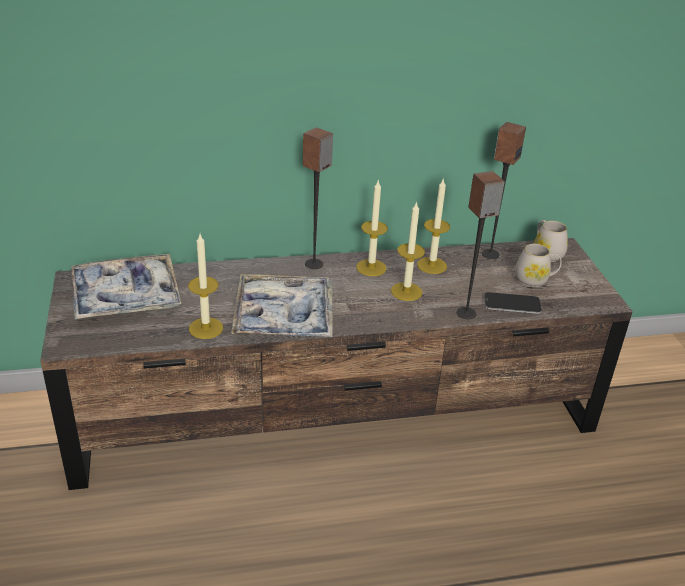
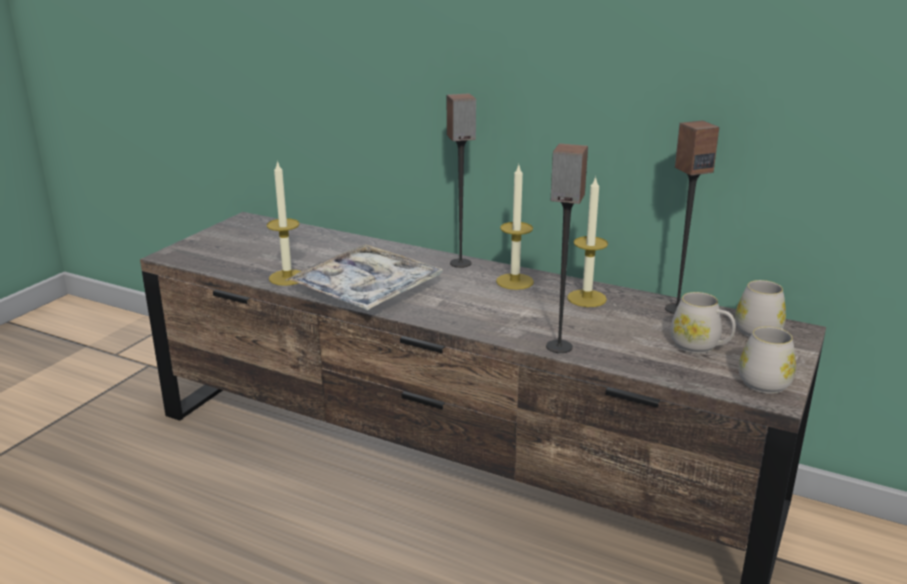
camera: 40 degrees right, 10 degrees down
tray [71,254,181,319] -> none
candle [391,201,425,301] -> none
phone [484,292,542,314] -> none
none -> white mug [739,326,796,394]

